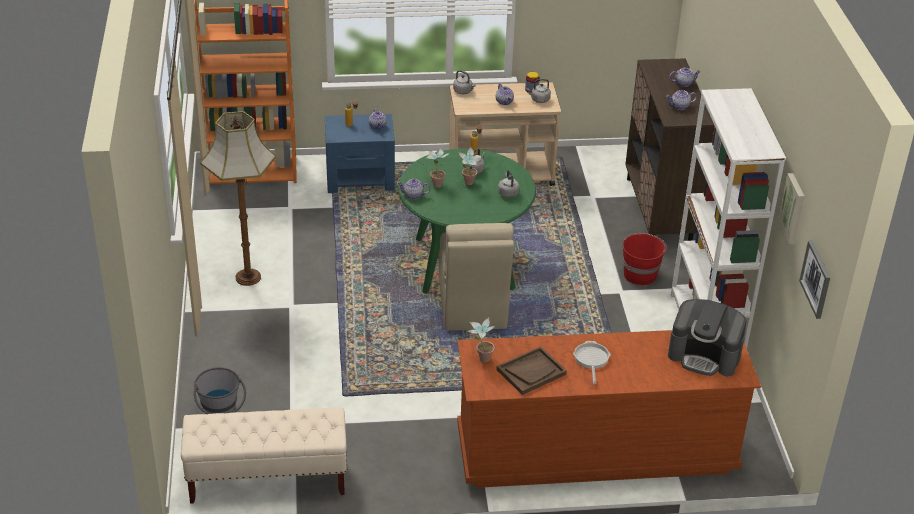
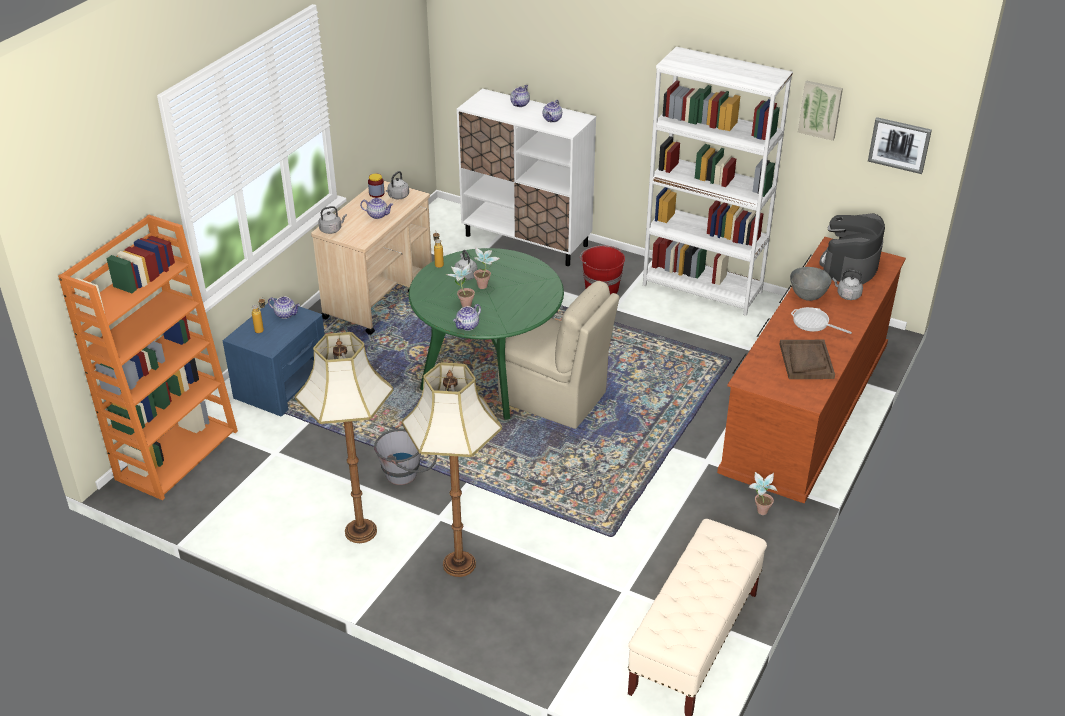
camera: 55 degrees left, 0 degrees up
grey bucket [194,367,246,414] -> grey bucket moved to [374,428,437,485]
potted plant [467,317,495,362] -> potted plant moved to [749,472,777,515]
grey kettle [498,170,519,198] -> grey kettle moved to [832,270,863,300]
brown cabinet [625,58,715,241] -> white cabinet [457,88,596,266]
coffee machine [668,299,747,376] -> coffee machine turned 150 degrees clockwise [819,213,885,284]
none -> floor lamp [402,362,502,577]
none -> grey bowl [790,267,832,301]

